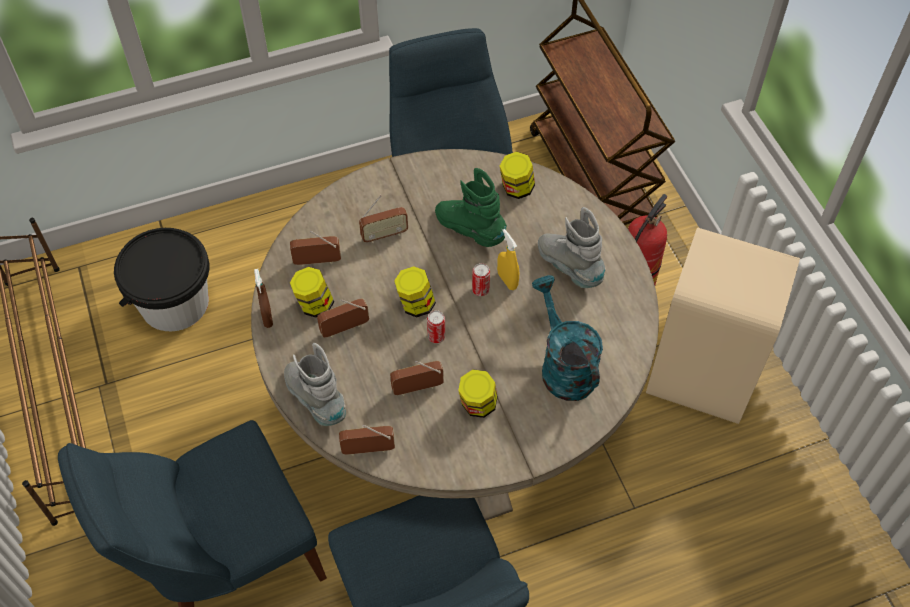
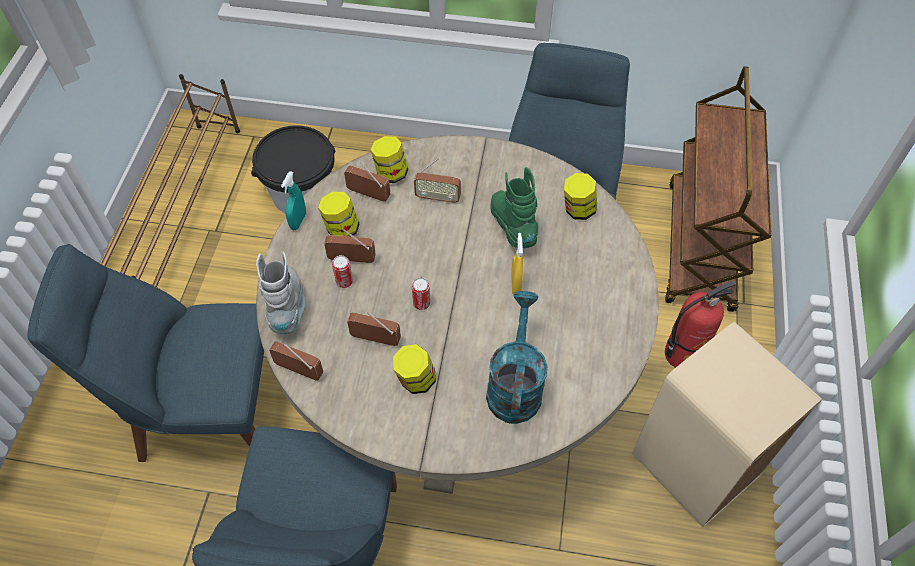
camera: 30 degrees right, 0 degrees up
brown spray bottle [254,269,273,328] -> turquoise spray bottle [281,171,306,230]
jar [394,266,436,317] -> jar moved to [370,136,408,183]
can [472,263,490,296] -> can moved to [332,255,353,288]
grey boot [538,207,606,288] -> none

